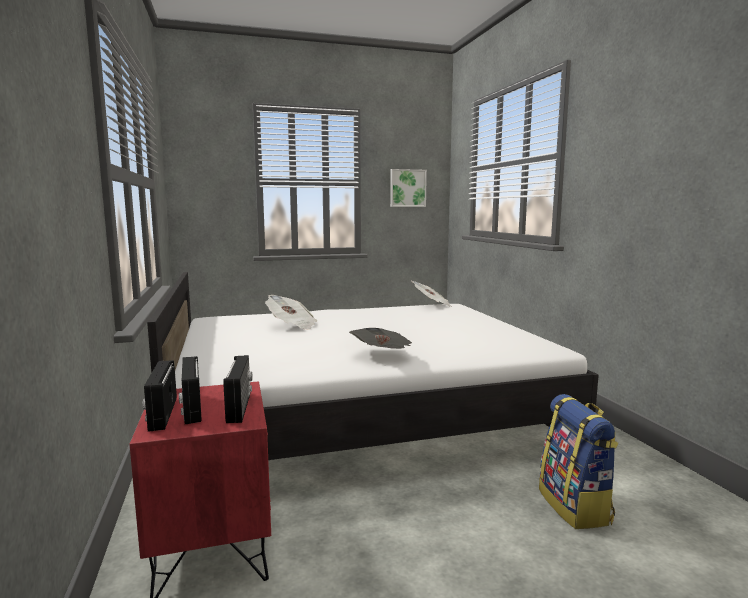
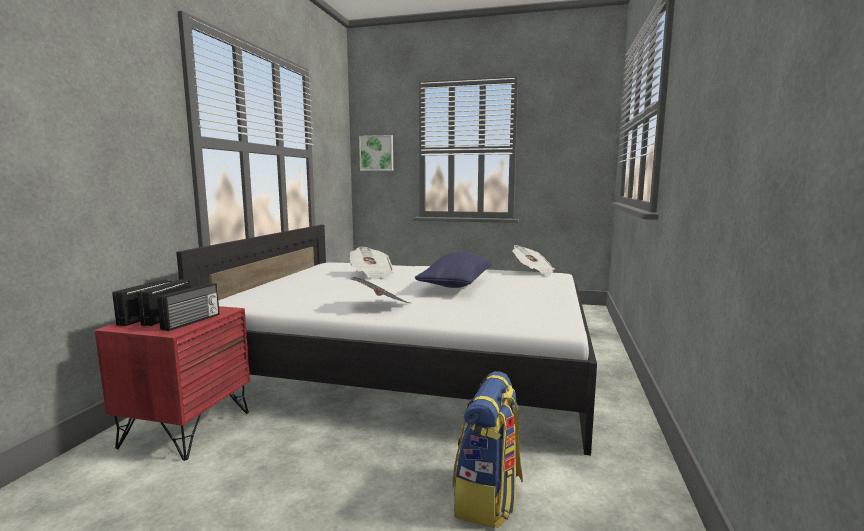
camera: 30 degrees right, 0 degrees up
picture [390,169,427,207] -> picture moved to [359,135,393,171]
none -> blue pillow [415,252,492,288]

